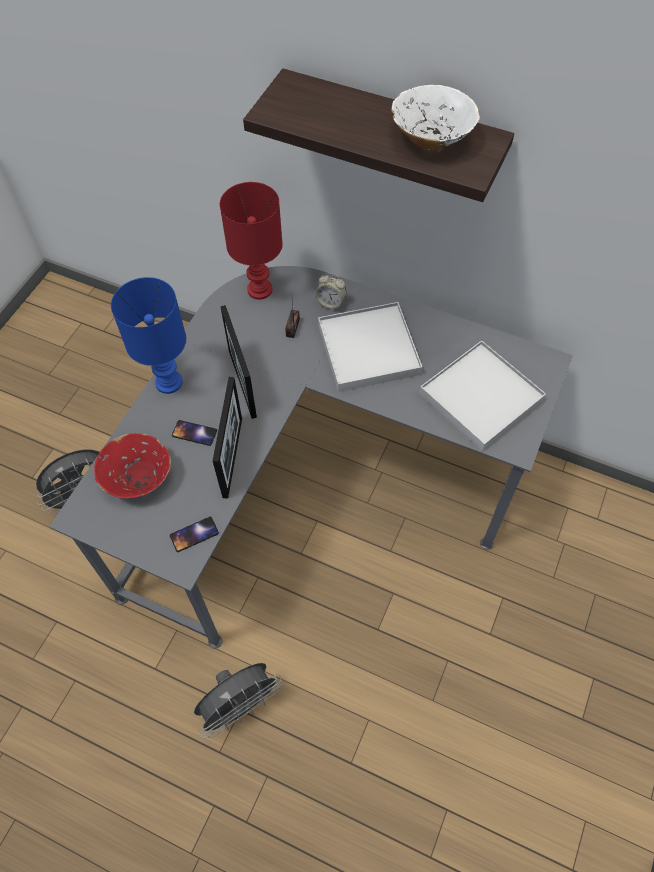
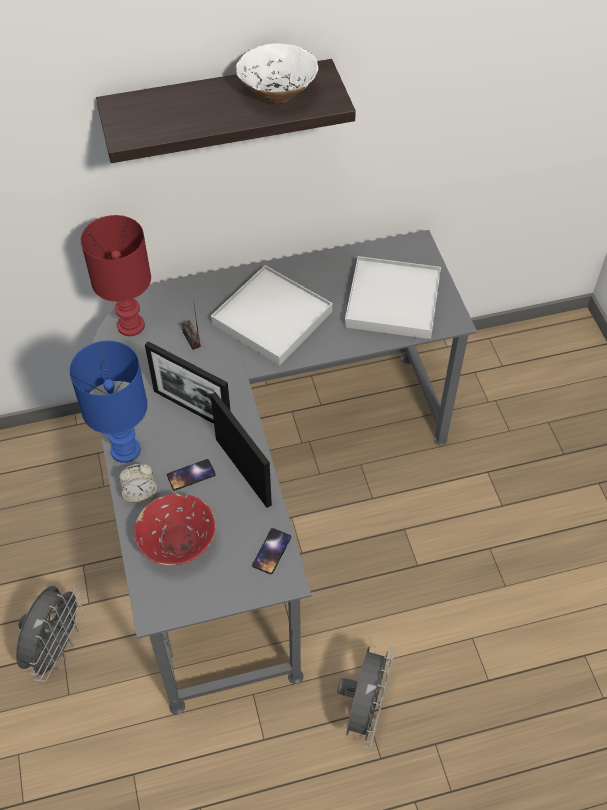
camera: 40 degrees left, 5 degrees down
alarm clock [315,273,347,309] -> alarm clock moved to [119,464,157,503]

